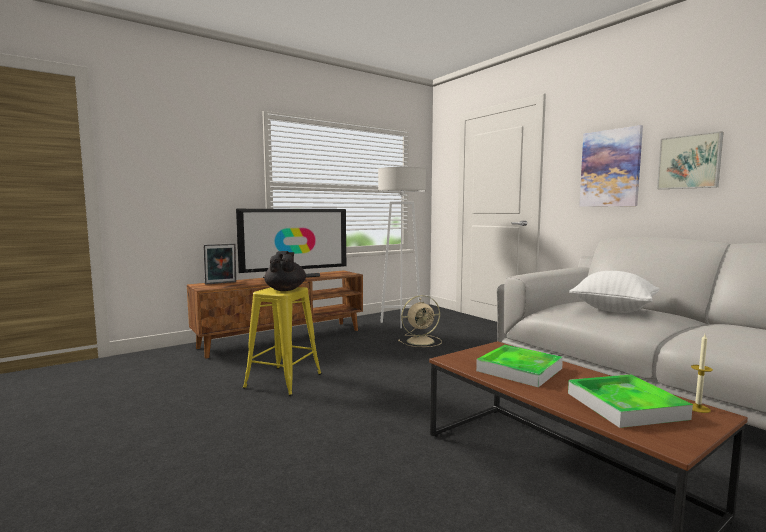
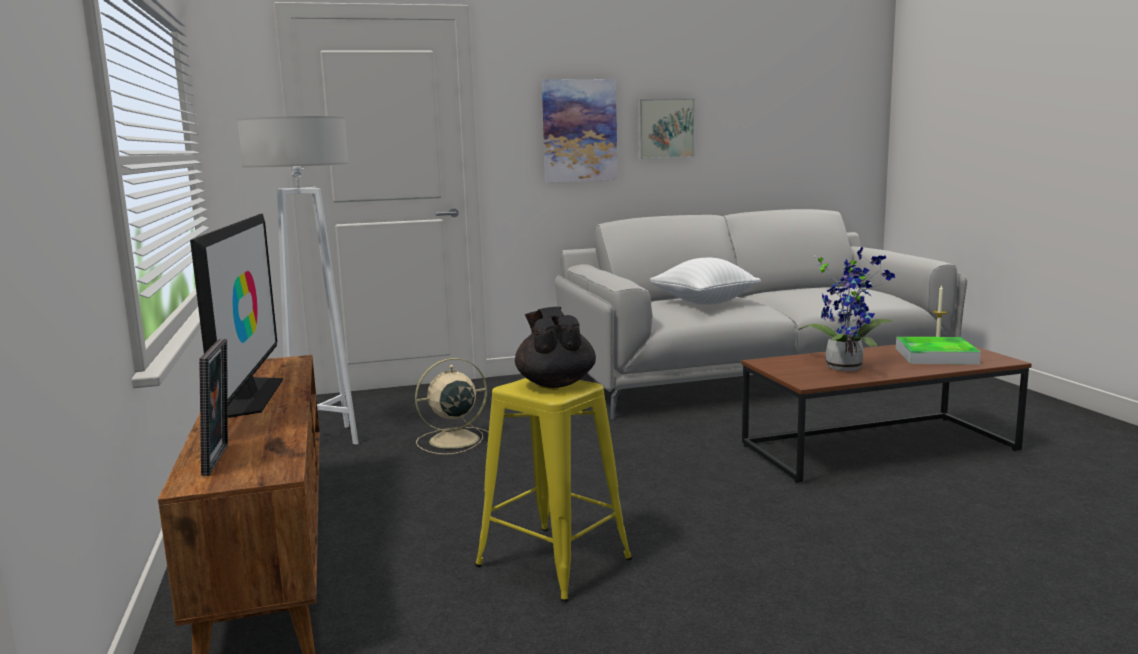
camera: 70 degrees left, 5 degrees up
black teapot [264,251,306,291] -> black teapot turned 60 degrees clockwise [515,307,596,388]
beige fan [398,295,442,347] -> beige fan turned 120 degrees counterclockwise [415,358,489,455]
tray [476,345,563,387] -> potted plant [798,247,895,371]

